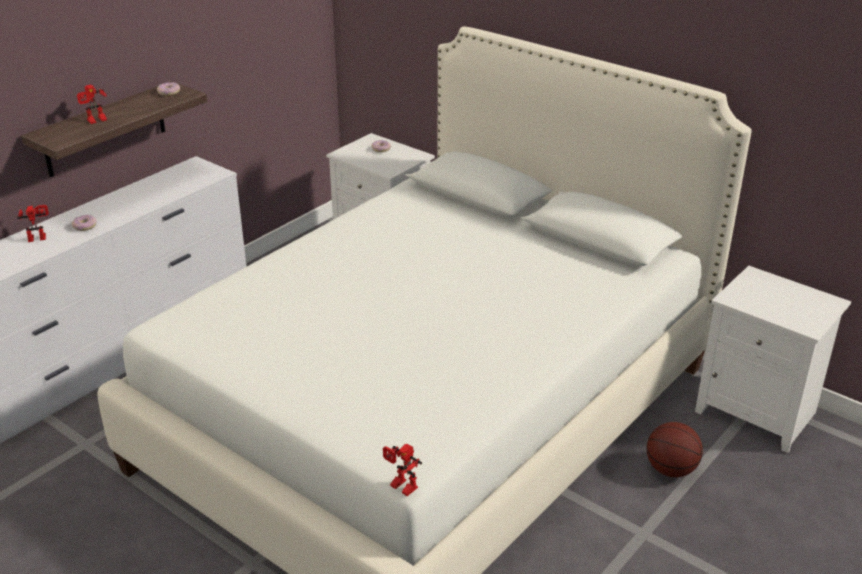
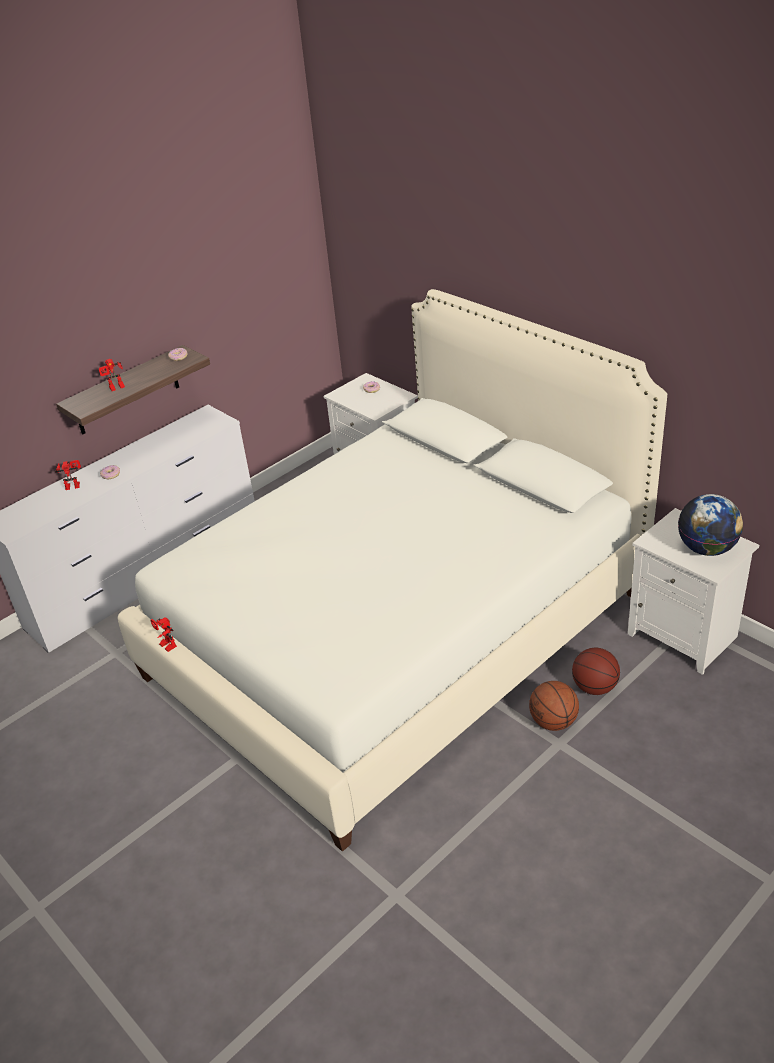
camera: 10 degrees right, 5 degrees up
toy robot [383,444,422,496] -> toy robot moved to [150,618,177,652]
none -> basketball [529,681,579,731]
none -> globe [678,494,743,556]

